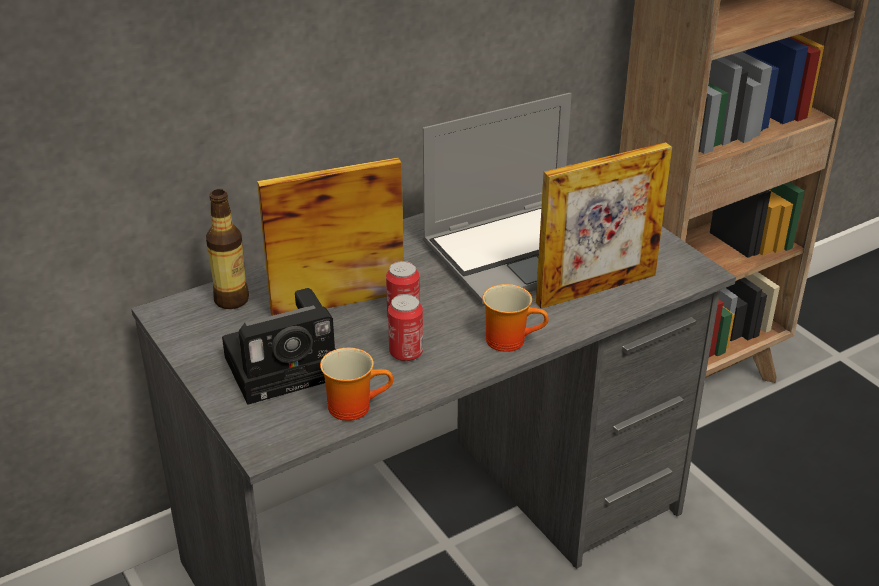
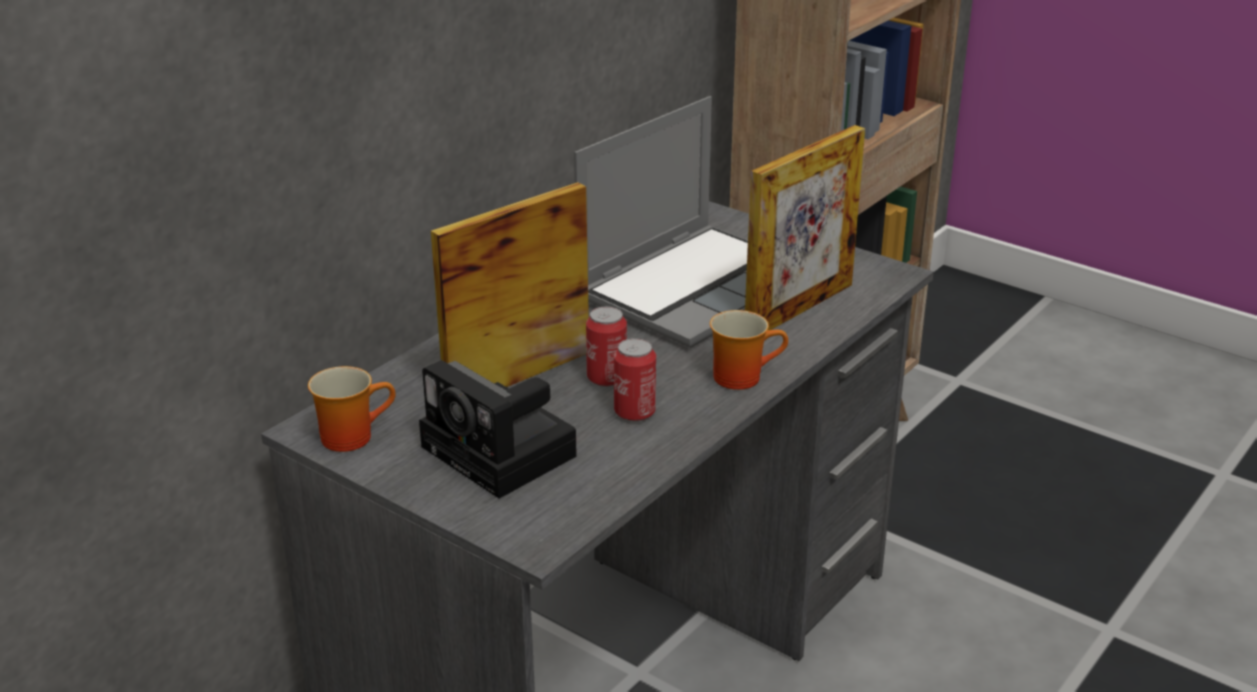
camera: 20 degrees left, 5 degrees down
bottle [206,189,249,309] -> none
camera [222,288,336,405] -> camera turned 90 degrees clockwise [419,360,577,499]
mug [320,348,394,421] -> mug moved to [308,366,395,452]

